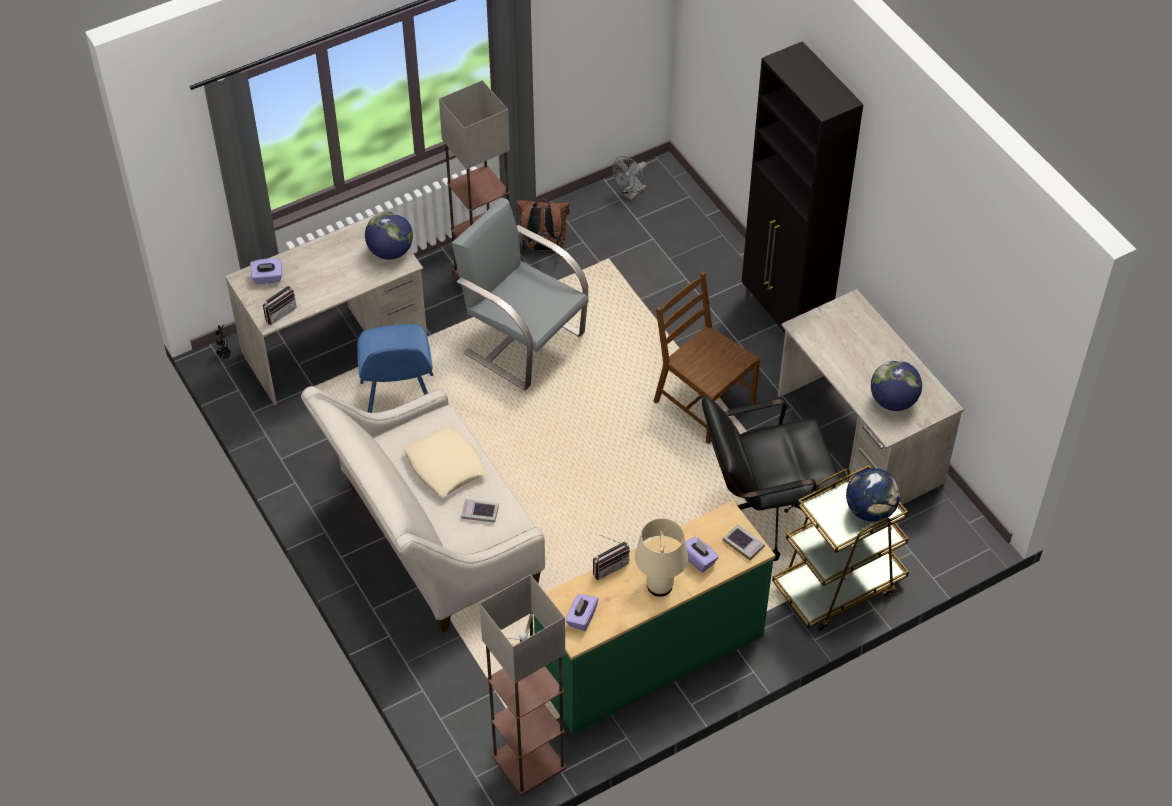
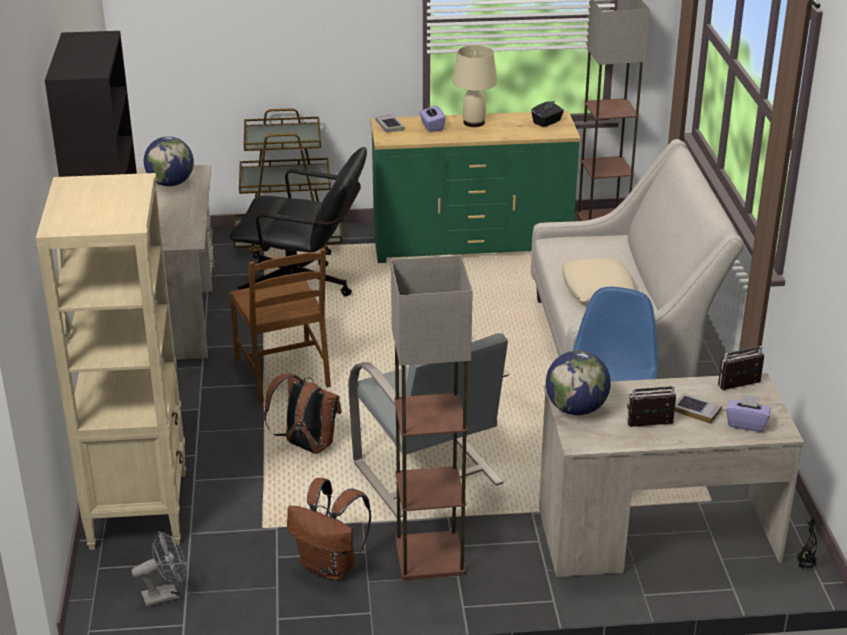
camera: 155 degrees left, 20 degrees down
book [461,499,499,523] -> book moved to [675,393,722,424]
purple tissue box [566,594,598,631] -> black tissue box [531,101,564,127]
radio [593,536,630,580] -> radio moved to [627,386,676,427]
globe [846,468,900,522] -> none
none -> beige bookcase [36,173,186,550]
none -> brown backpack [264,373,342,454]

